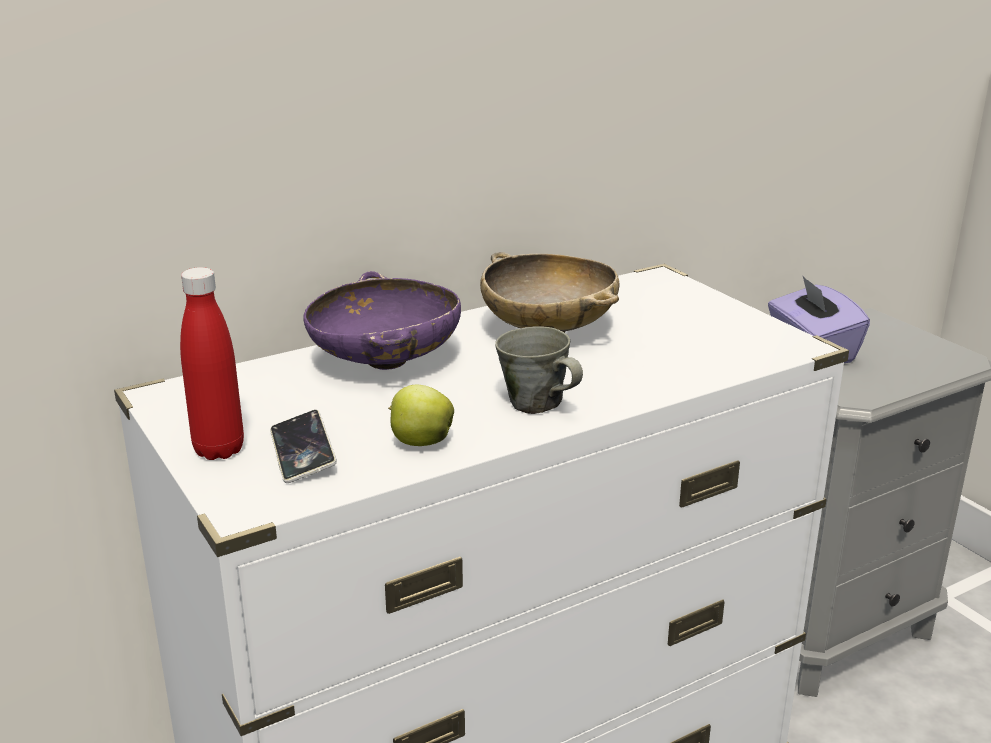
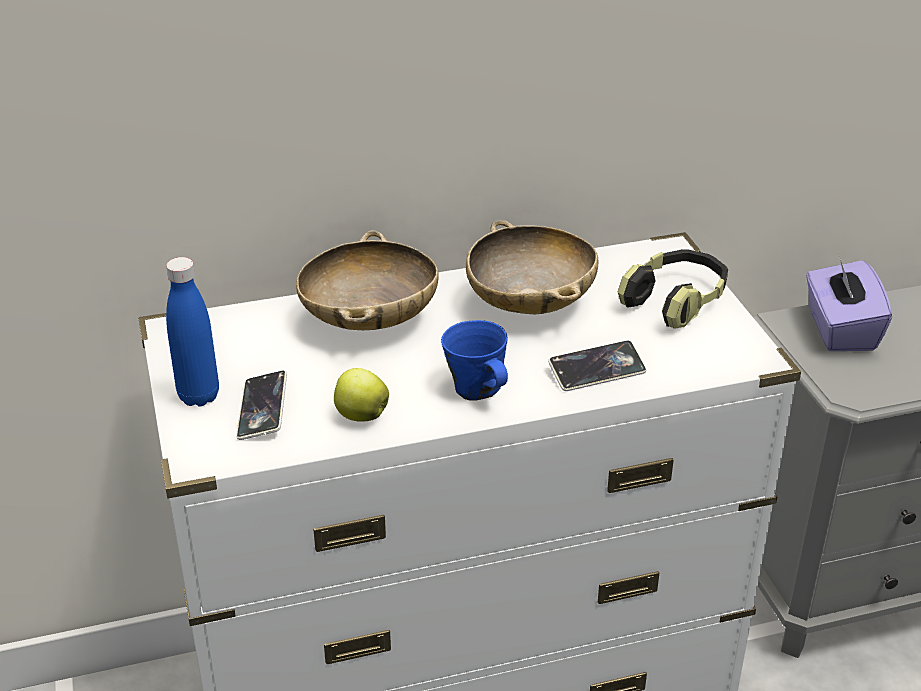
camera: 15 degrees right, 10 degrees up
red bottle [180,267,244,460] -> blue bottle [166,257,219,407]
purple bowl [303,271,461,370] -> beige bowl [296,231,439,330]
grey mug [495,326,583,414] -> blue mug [441,320,508,401]
none -> phone [548,340,647,391]
none -> headphones [618,249,728,328]

